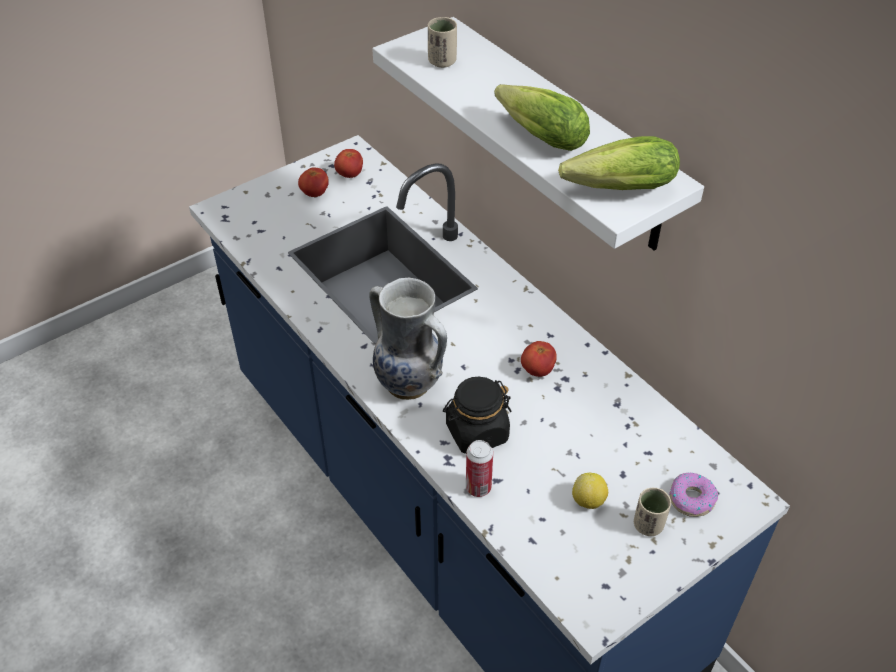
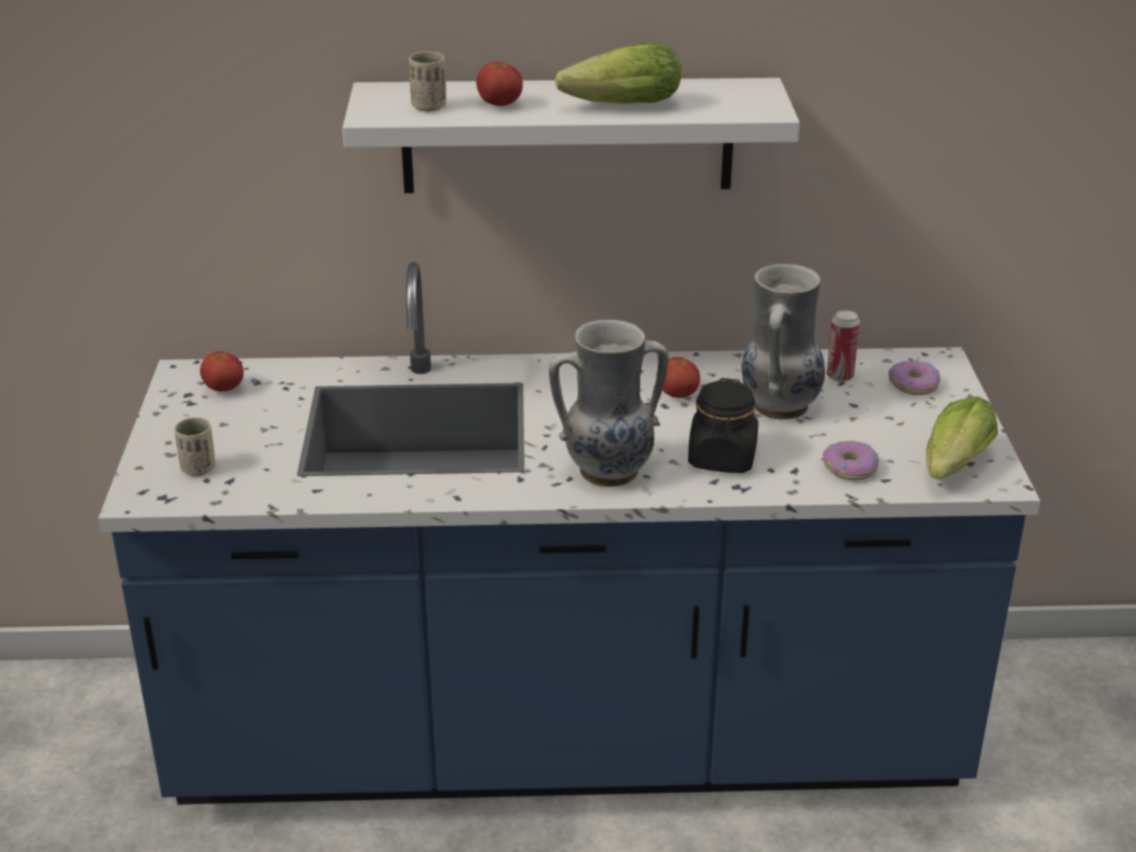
camera: 55 degrees left, 15 degrees down
tomato [298,167,329,197] -> tomato moved to [476,62,523,106]
can [466,440,493,497] -> can moved to [827,310,860,382]
lettuce [558,136,680,190] -> lettuce moved to [926,396,998,479]
lemon [572,472,608,509] -> none
beige cup [634,487,671,536] -> beige cup moved to [174,417,215,476]
none -> vase [742,264,825,420]
none -> donut [823,441,879,480]

